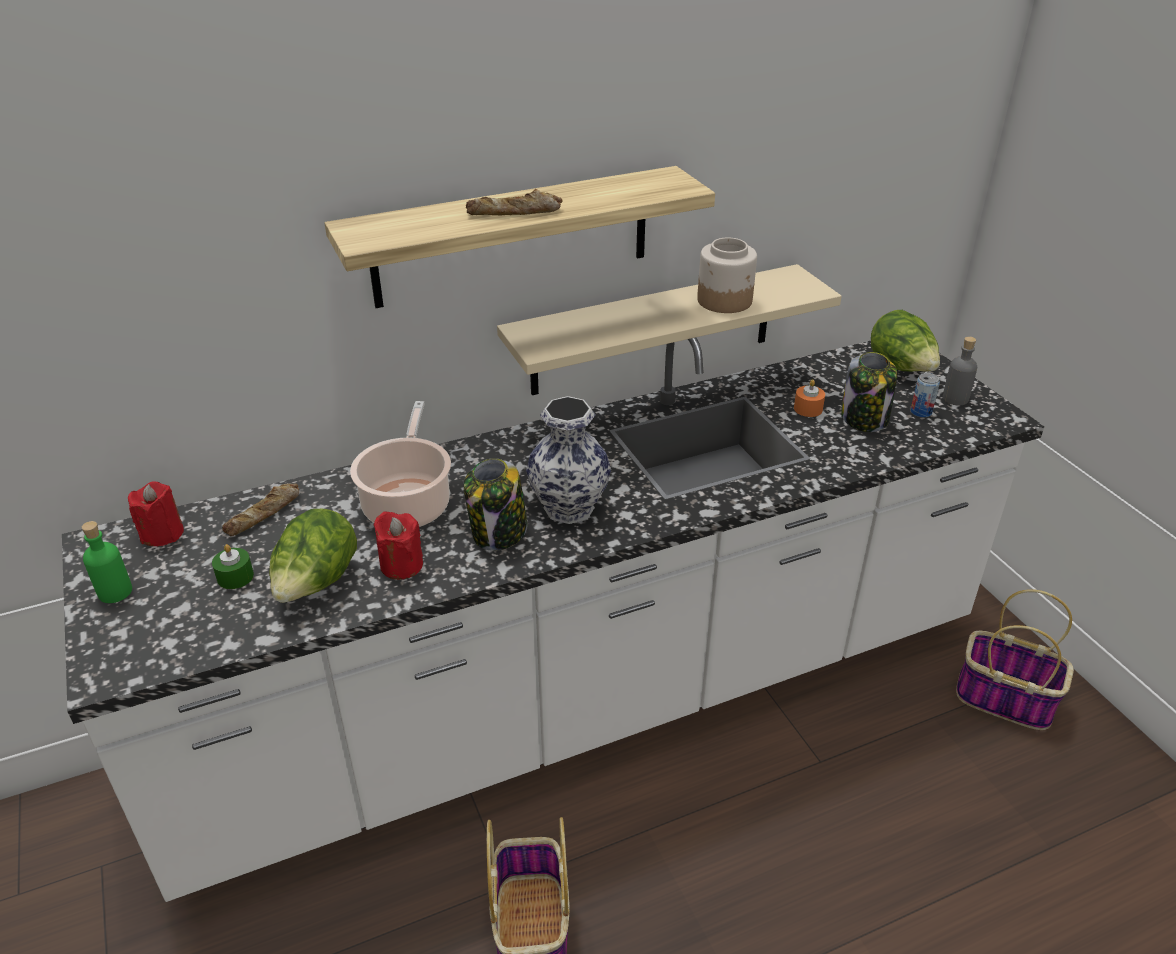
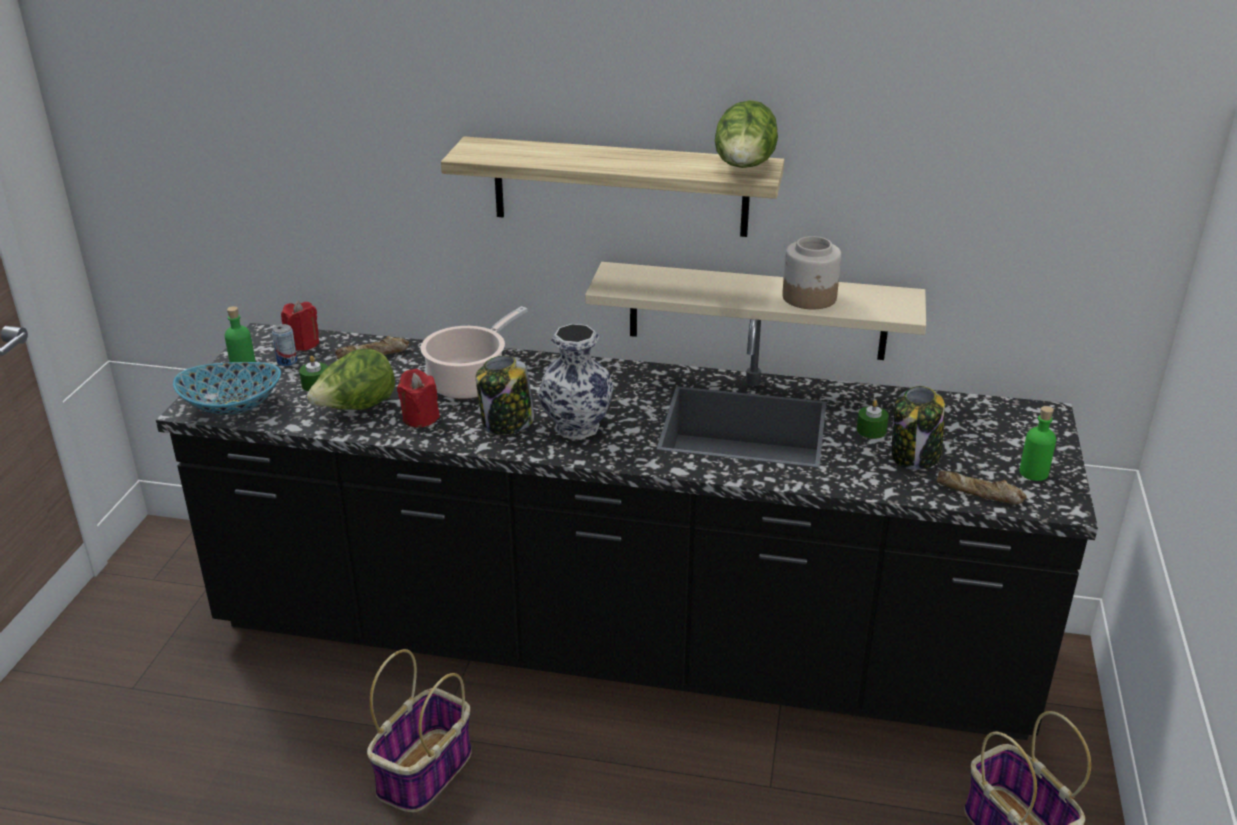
camera: 35 degrees right, 5 degrees down
white counter [62,338,1045,902] -> black counter [156,319,1098,740]
bread [466,189,563,216] -> bread moved to [936,471,1026,504]
orange candle [794,380,825,417] -> green candle [857,400,889,439]
lettuce [871,310,940,372] -> lettuce moved to [715,100,778,168]
can [911,373,940,418] -> can moved to [272,324,297,366]
grey bottle [943,336,977,406] -> green bottle [1019,406,1056,481]
none -> bowl [173,362,281,415]

